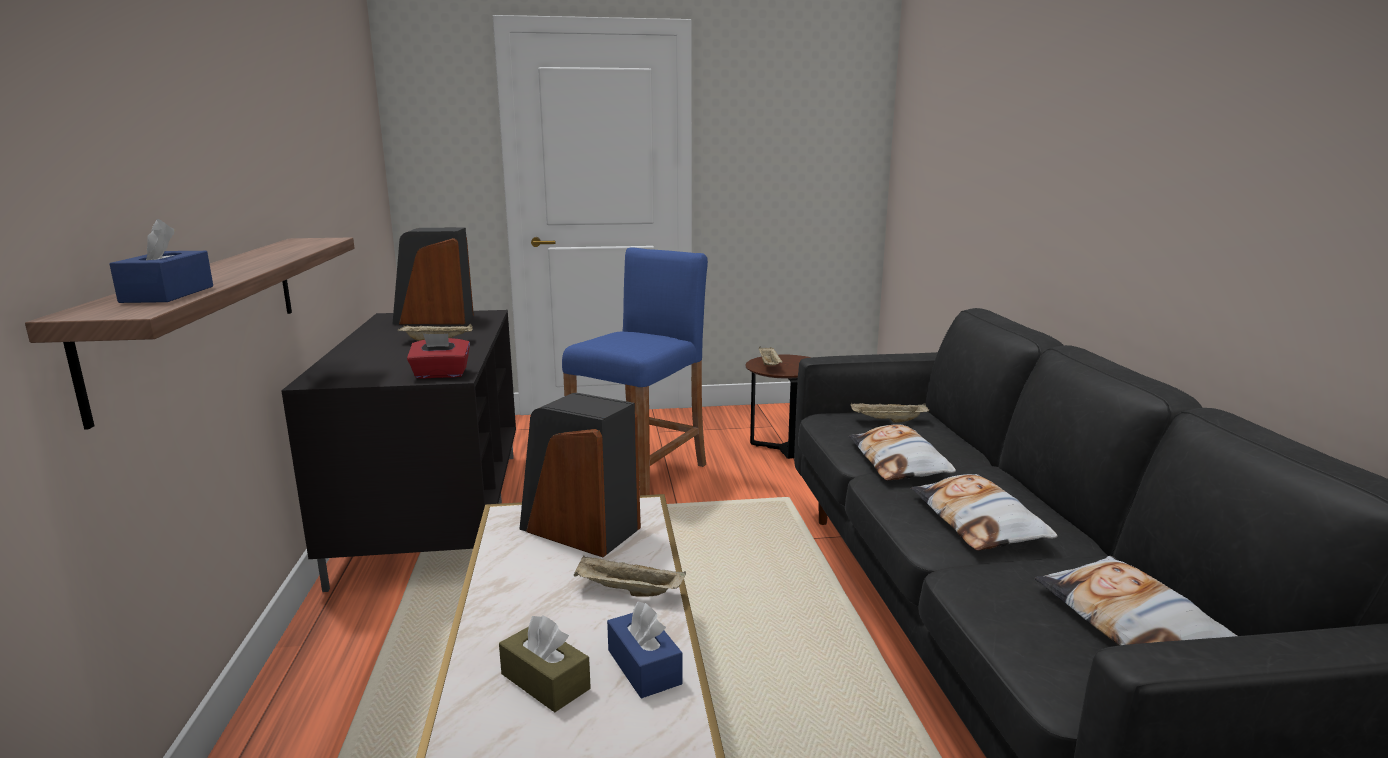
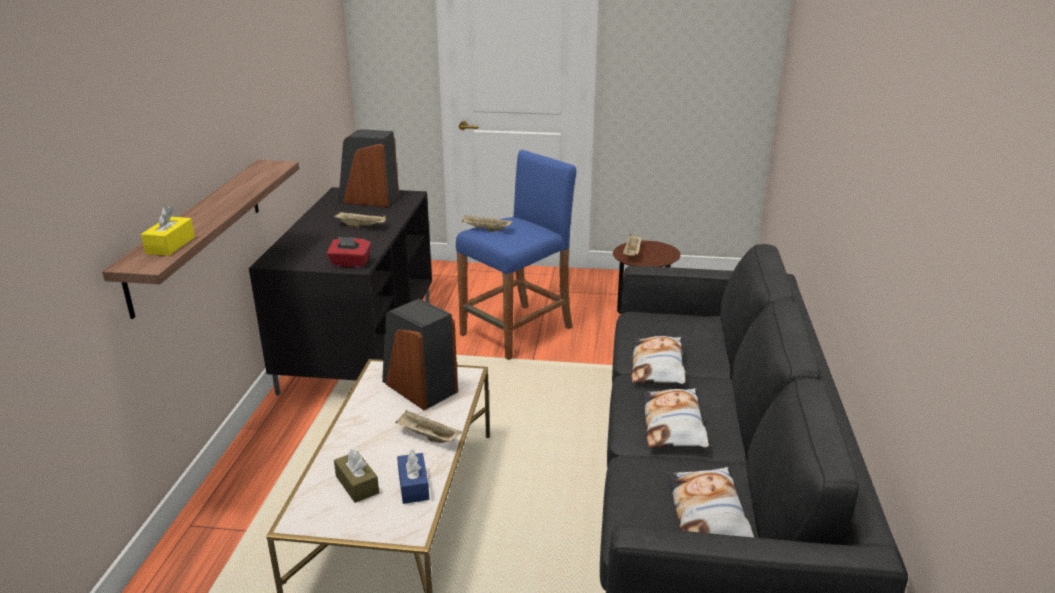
camera: 15 degrees right, 10 degrees up
blue tissue box [109,219,213,303] -> yellow tissue box [141,206,195,256]
beige tray [851,403,929,423] -> beige tray moved to [462,215,513,231]

